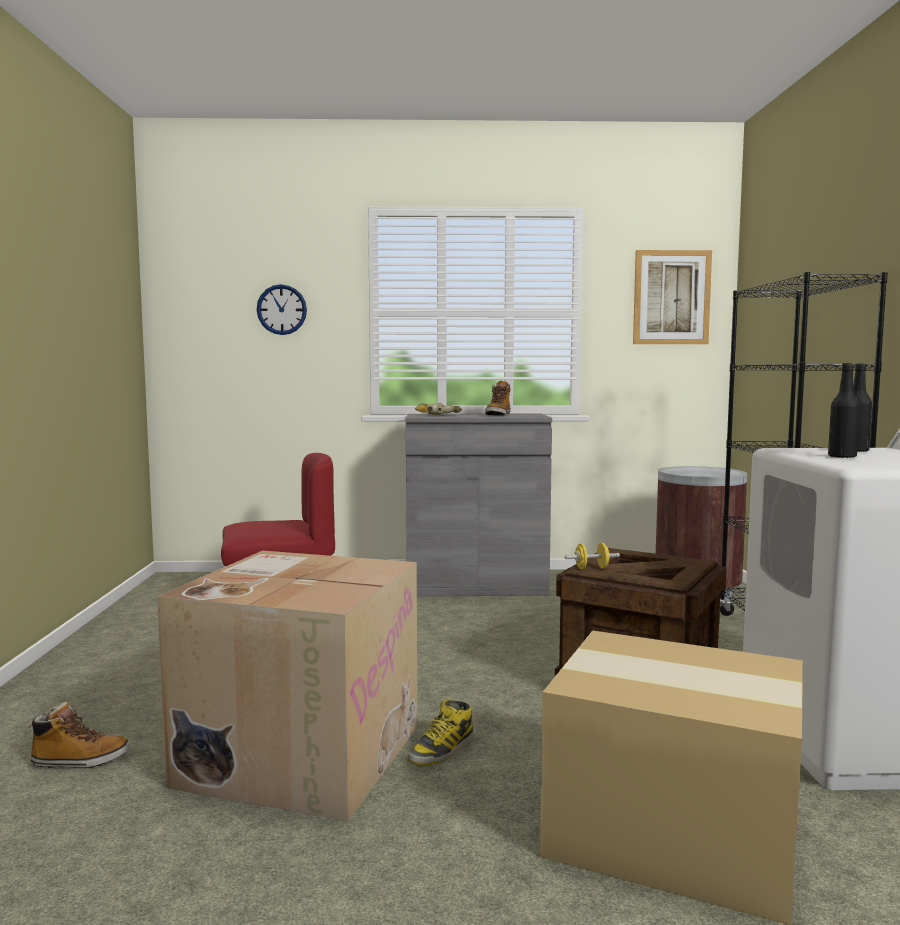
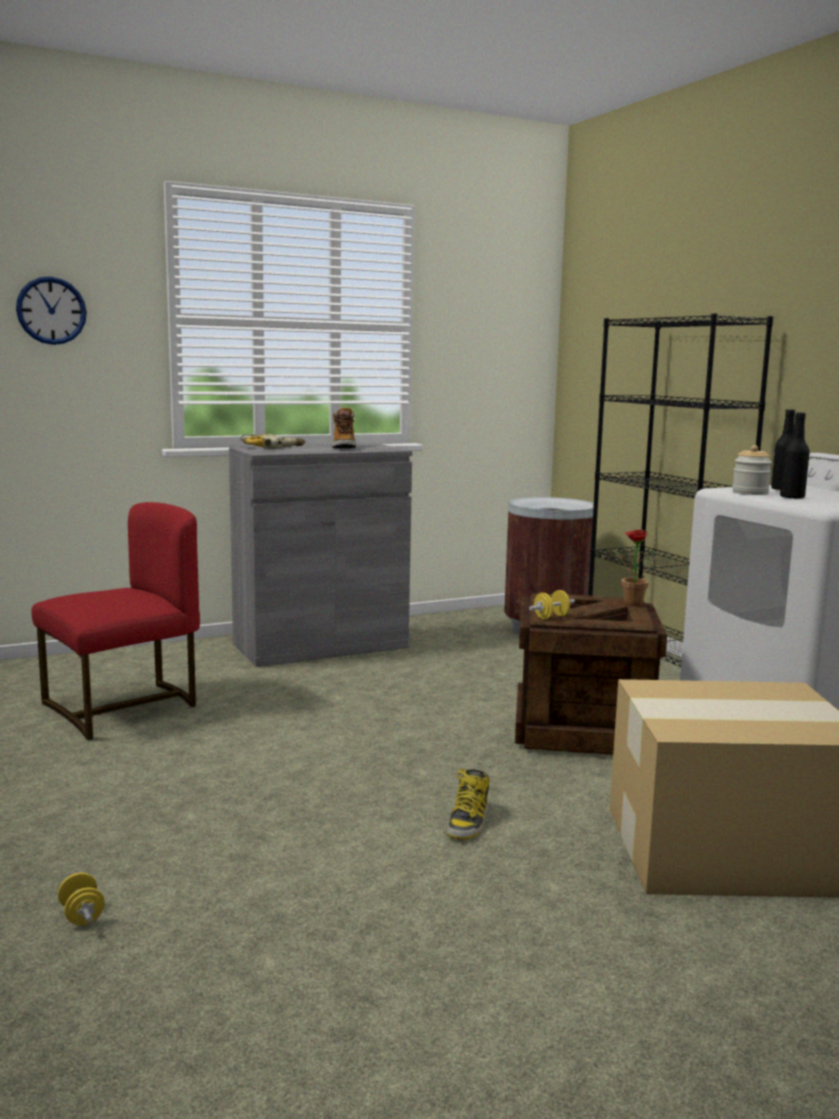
camera: 25 degrees left, 5 degrees up
boot [28,702,130,768] -> yellow dumbbell [58,873,105,925]
cardboard box [157,551,418,821] -> none
picture [633,250,712,344] -> none
none -> potted plant [612,530,654,606]
none -> jar [732,445,772,495]

